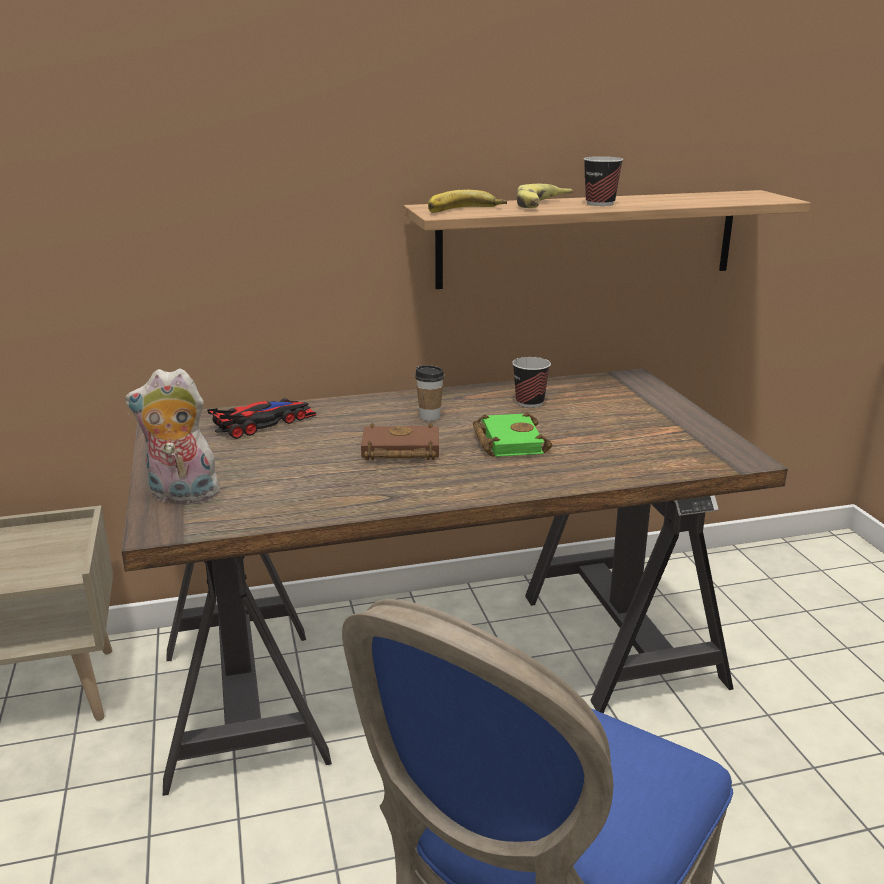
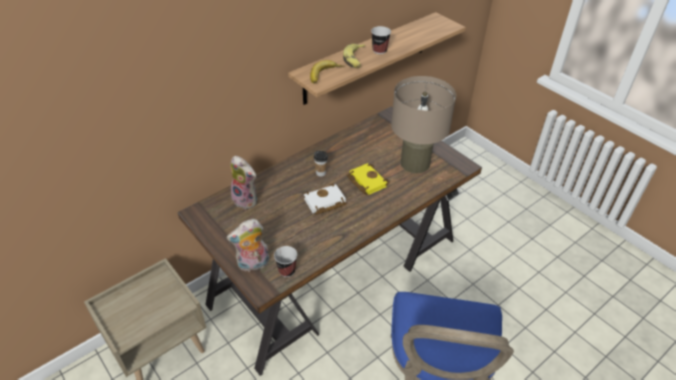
camera: 25 degrees left, 20 degrees up
toy car [207,398,316,439] -> plush toy [230,156,257,210]
brown book [361,422,439,460] -> white book [304,184,346,214]
green book [473,412,552,457] -> yellow book [347,163,389,195]
cup [512,357,551,408] -> cup moved to [274,246,297,277]
none -> beige table lamp [391,76,456,173]

